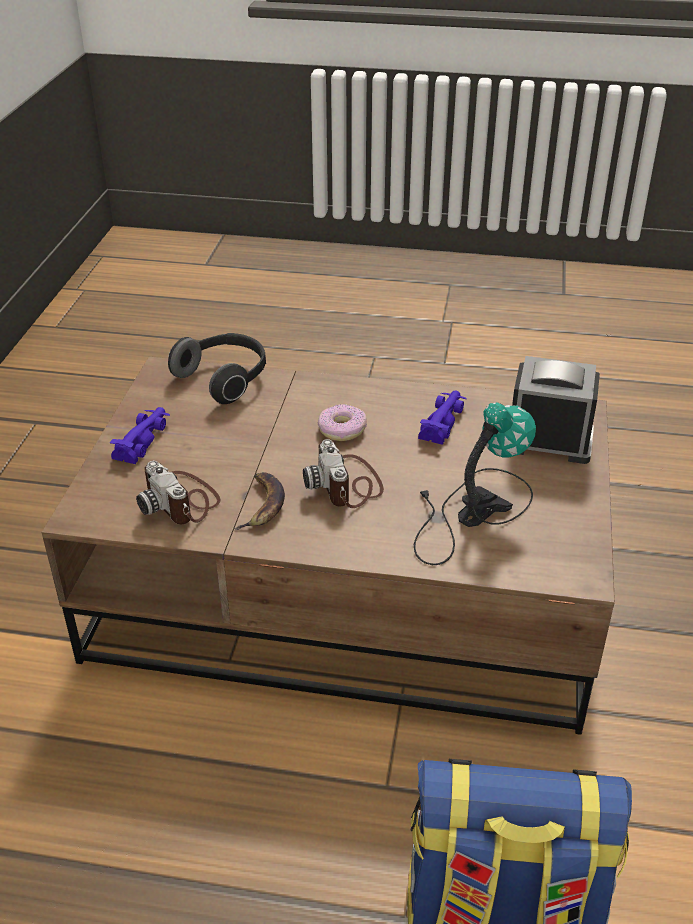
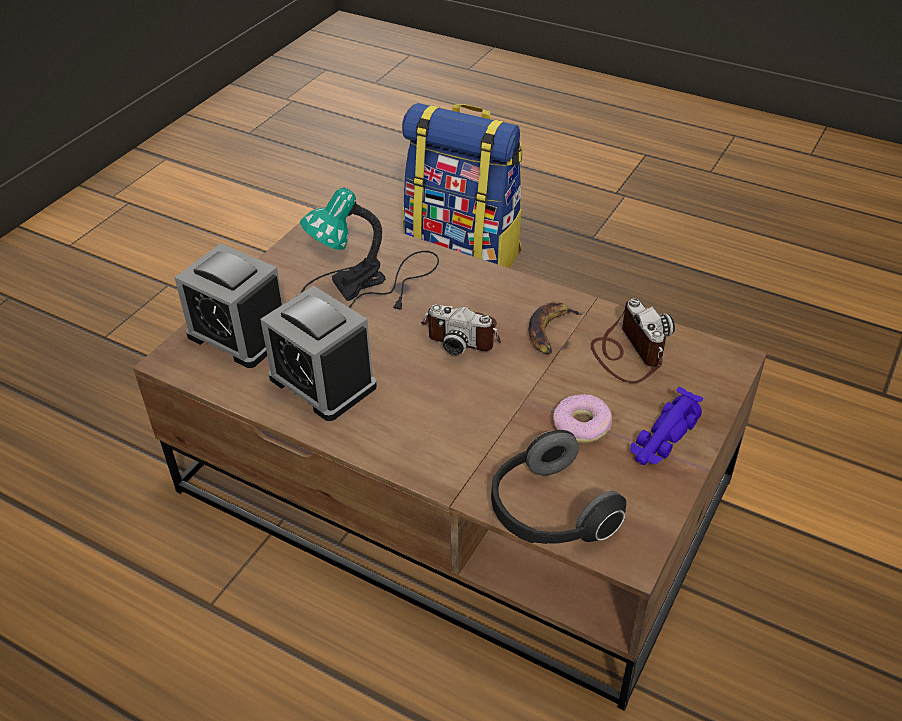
camera: 160 degrees left, 5 degrees up
camera [303,439,384,508] -> camera turned 105 degrees clockwise [421,304,501,355]
donut [318,404,367,441] -> donut moved to [553,394,612,443]
purple toy car [418,390,466,445] -> alarm clock [260,285,377,421]

